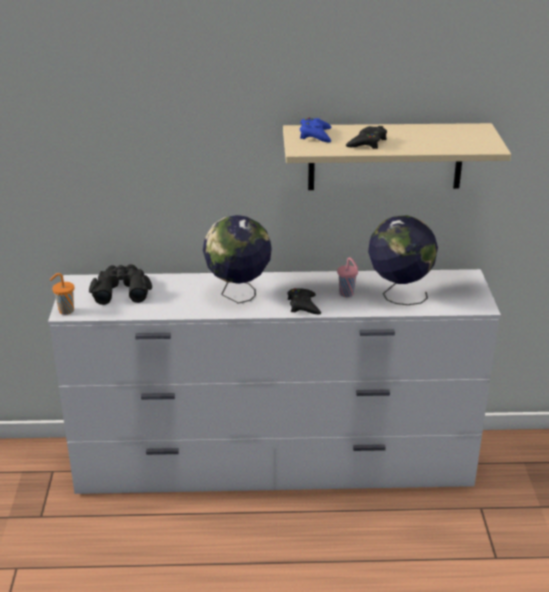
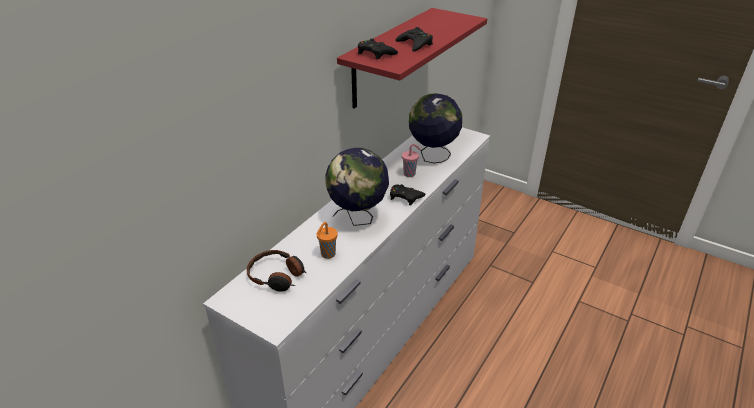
camera: 55 degrees left, 5 degrees up
orange cup [50,273,74,315] -> orange cup moved to [317,222,338,259]
black binoculars [89,264,152,305] -> headphones [247,250,307,292]
beige shelf [283,123,511,190] -> red shelf [337,8,487,109]
blue game controller [300,118,331,142] -> black game controller [358,38,398,59]

